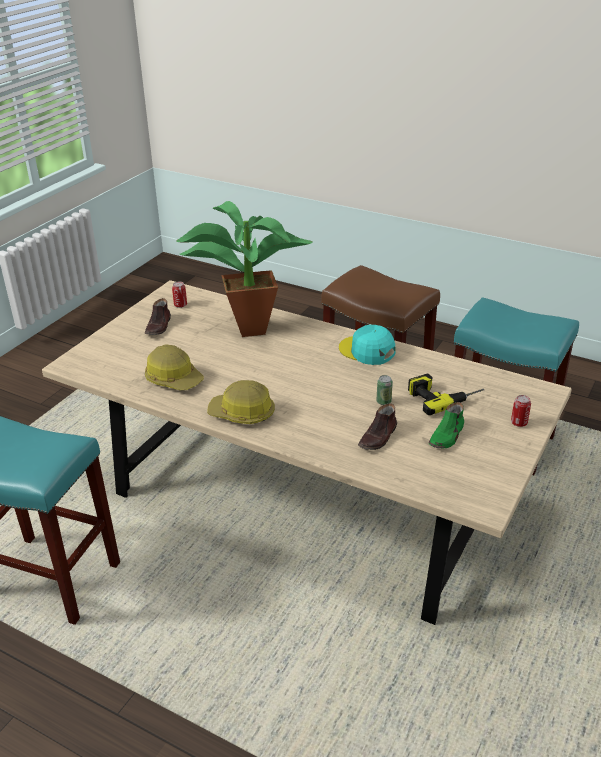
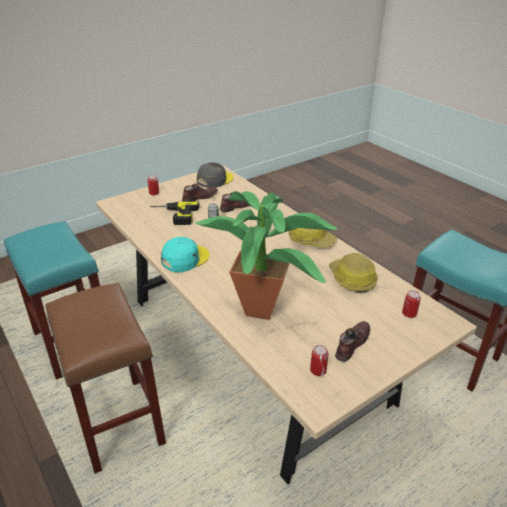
camera: 155 degrees left, 0 degrees up
turquoise cap [339,325,395,365] -> turquoise cap turned 105 degrees counterclockwise [161,237,210,272]
green shoe [429,402,464,448] -> brown shoe [182,183,218,202]
none -> grey cap [197,162,234,188]
none -> can [402,290,421,318]

